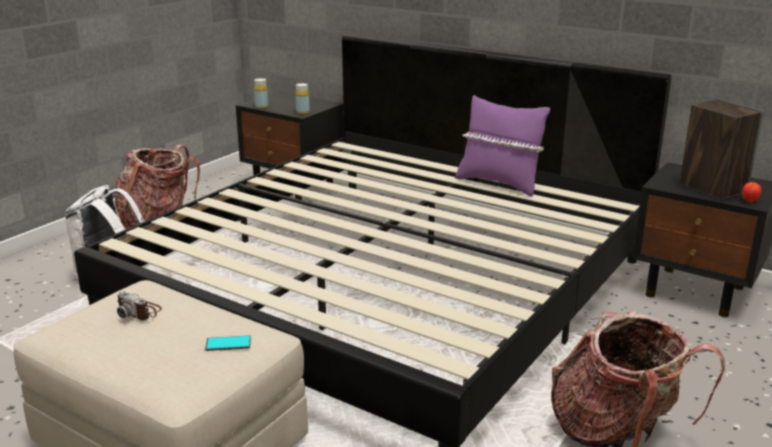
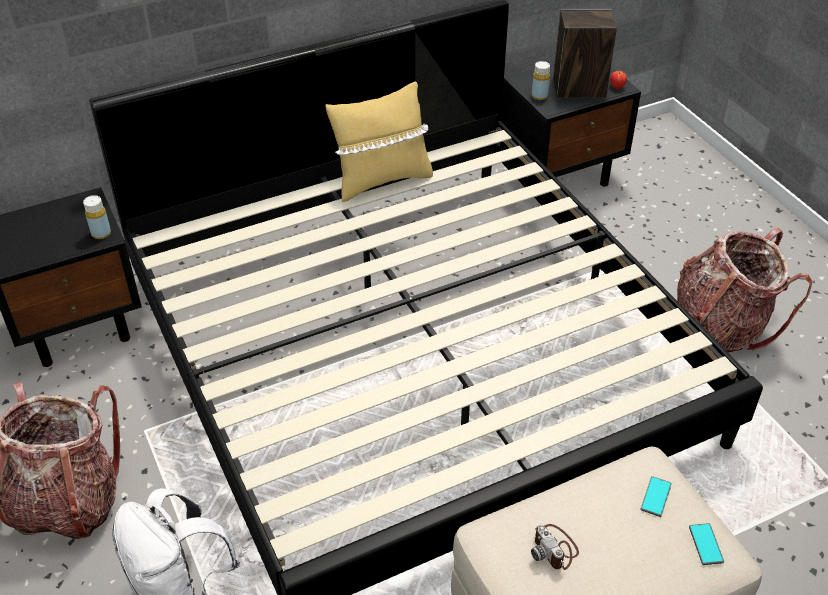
camera: 60 degrees left, 20 degrees up
camera [117,291,162,320] -> camera turned 90 degrees clockwise [531,524,579,570]
yellow bottle [254,78,268,109] -> yellow bottle moved to [531,61,550,100]
purple pillow [455,95,550,197] -> yellow pillow [325,82,433,202]
none -> phone [689,523,724,565]

